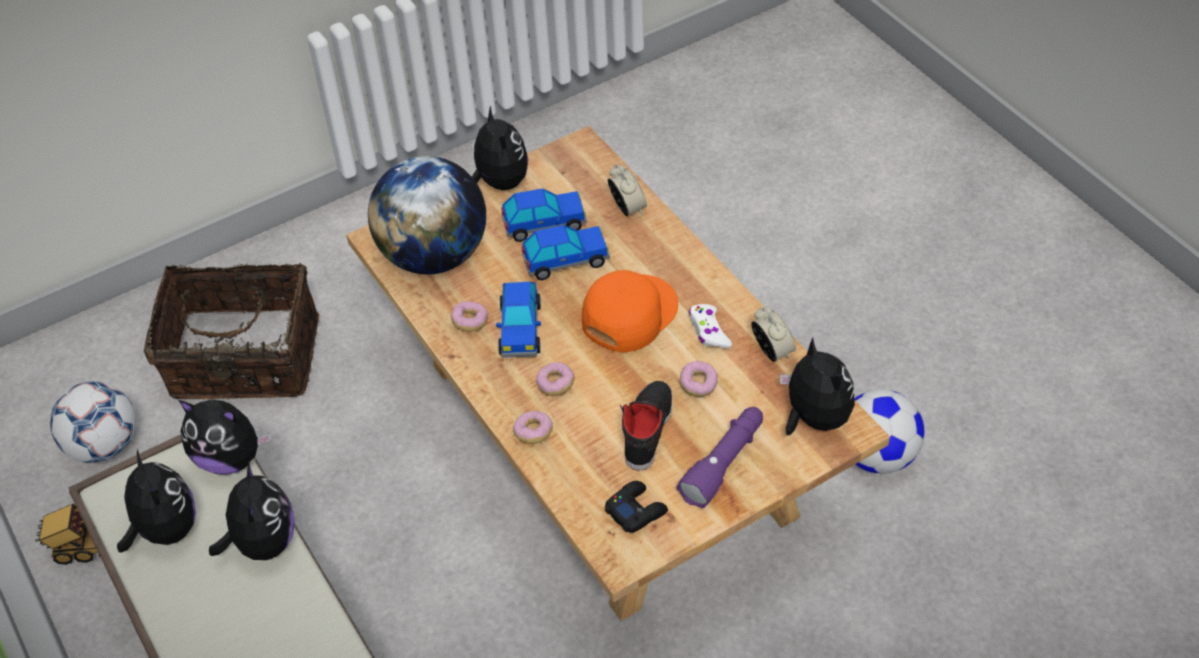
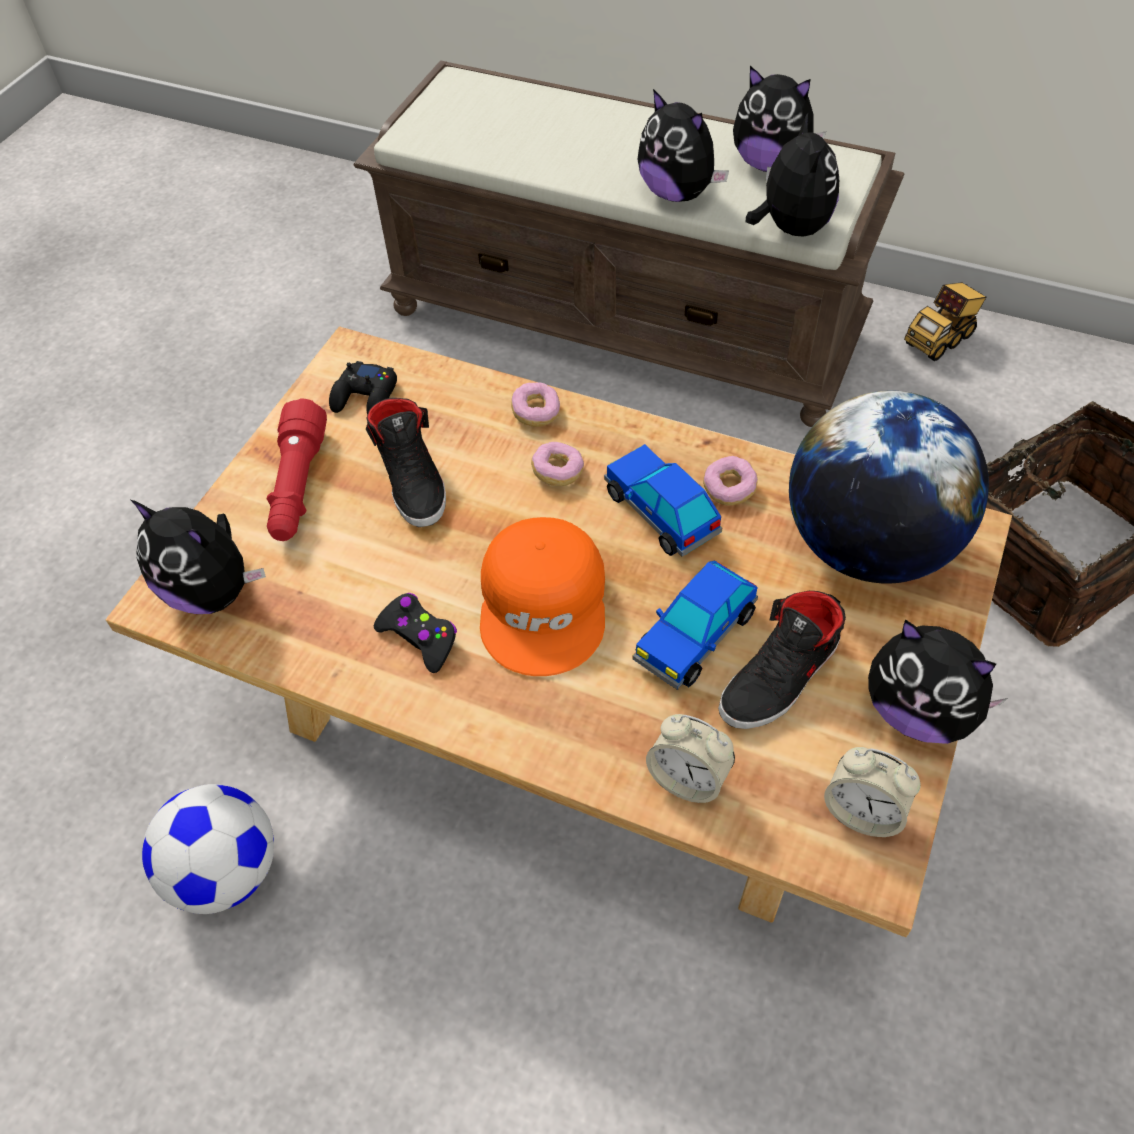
camera: 145 degrees right, 5 degrees up
football [50,381,136,463] -> none
plush toy [179,400,271,475] -> plush toy turned 105 degrees clockwise [745,113,839,237]
toy car [501,188,587,242] -> black shoe [718,591,846,729]
purple flashlight [677,407,763,508] -> red flashlight [267,398,327,541]
donut [680,361,718,397] -> none
white game controller [689,304,732,349] -> black game controller [374,593,457,673]
alarm clock [751,307,796,362] -> alarm clock moved to [824,747,921,837]

